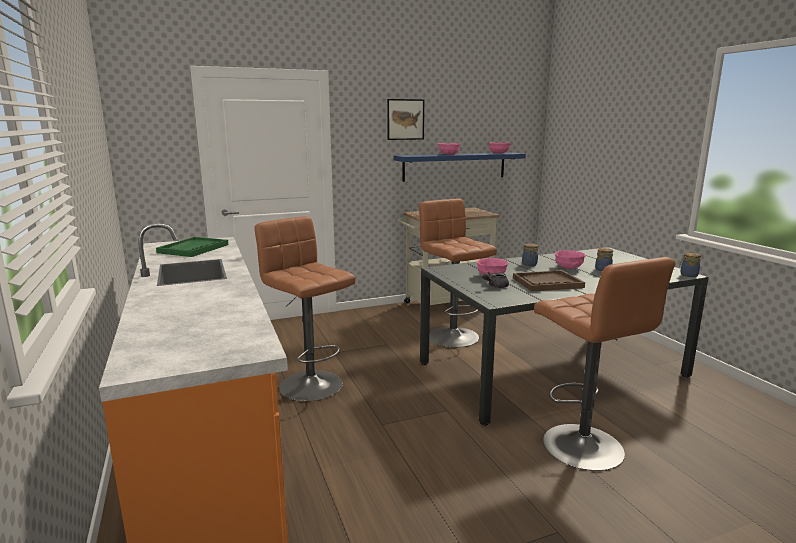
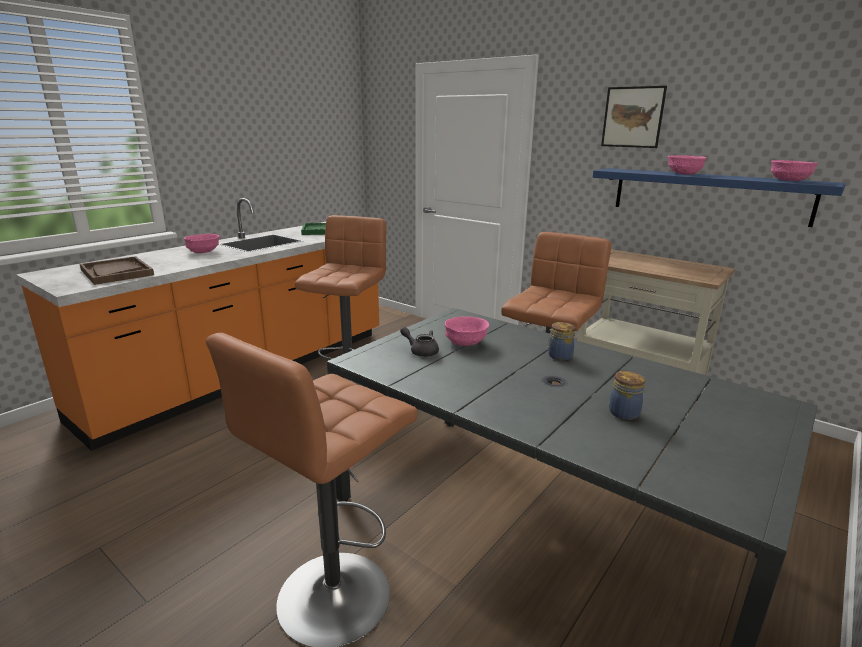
camera: 60 degrees right, 5 degrees up
brown tray [513,270,585,291] -> brown tray moved to [80,256,154,285]
pink bowl [555,250,586,269] -> pink bowl moved to [184,234,219,253]
jar [679,253,701,277] -> none

